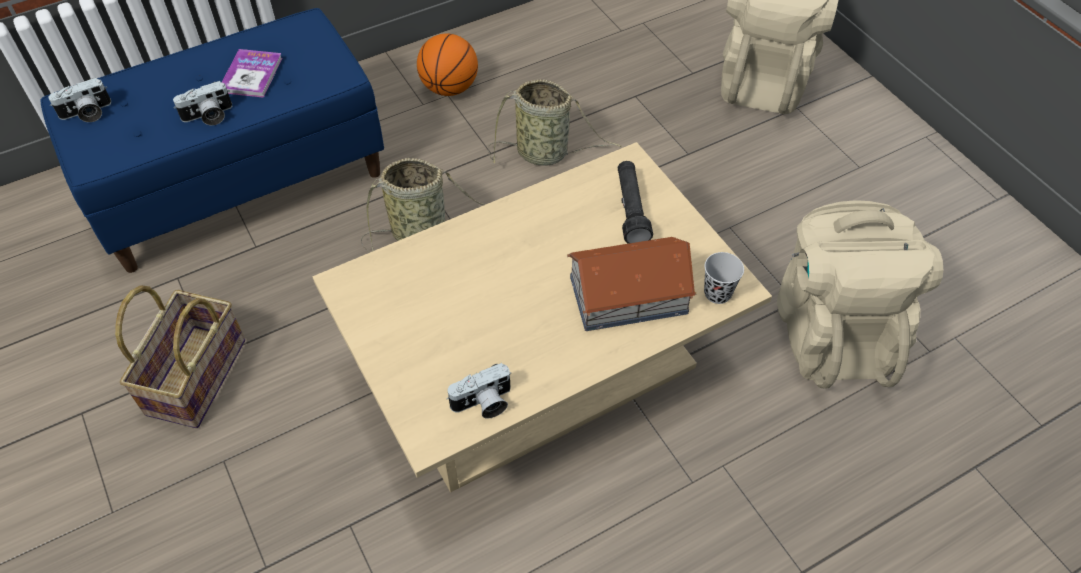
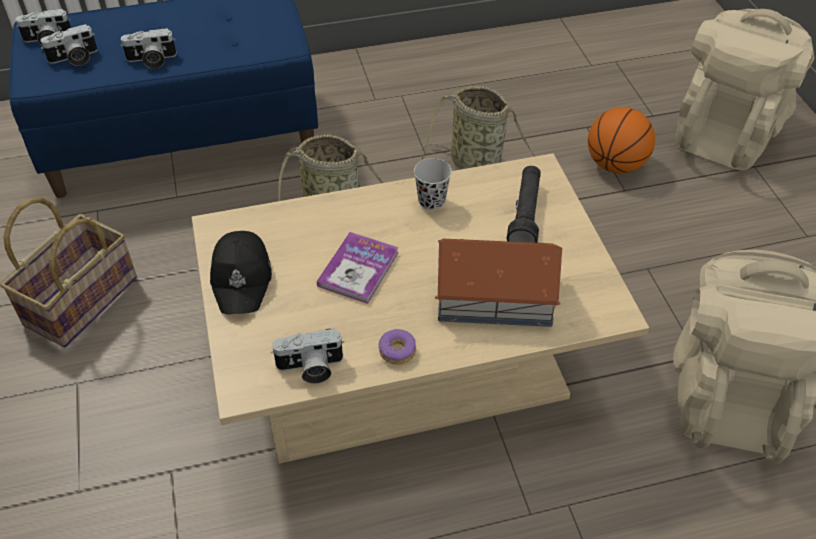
camera: 15 degrees right, 5 degrees down
book [222,49,282,98] -> book moved to [317,232,399,304]
basketball [417,33,478,96] -> basketball moved to [588,107,655,174]
black cup [704,252,744,304] -> black cup moved to [414,158,452,210]
none -> camera [41,24,97,66]
none -> black cap [210,231,272,314]
none -> donut [379,329,416,364]

